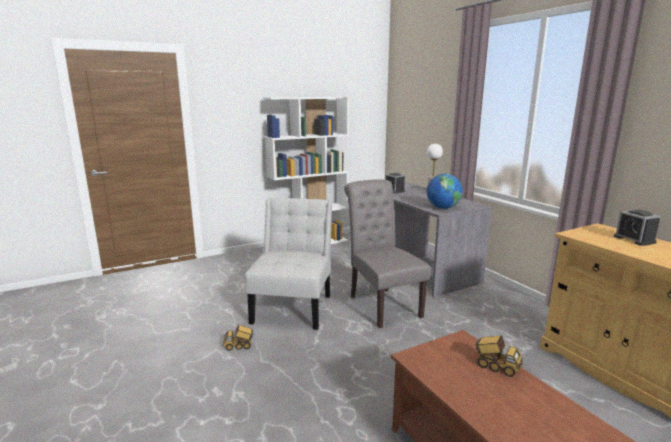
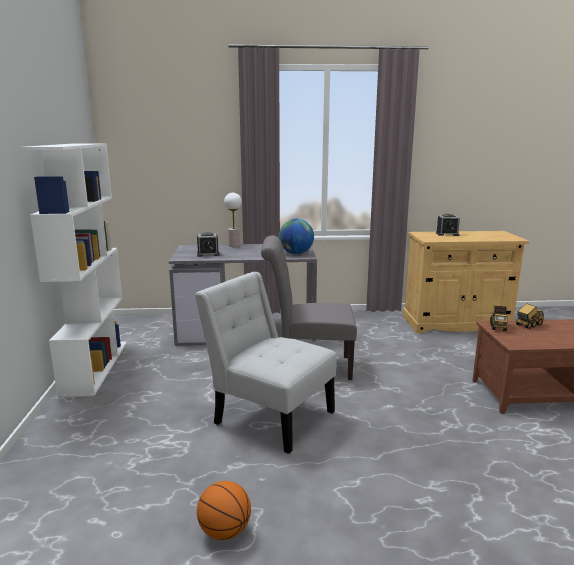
camera: 65 degrees left, 0 degrees up
toy truck [223,325,254,351] -> toy truck moved to [490,306,508,331]
none -> basketball [197,481,251,540]

